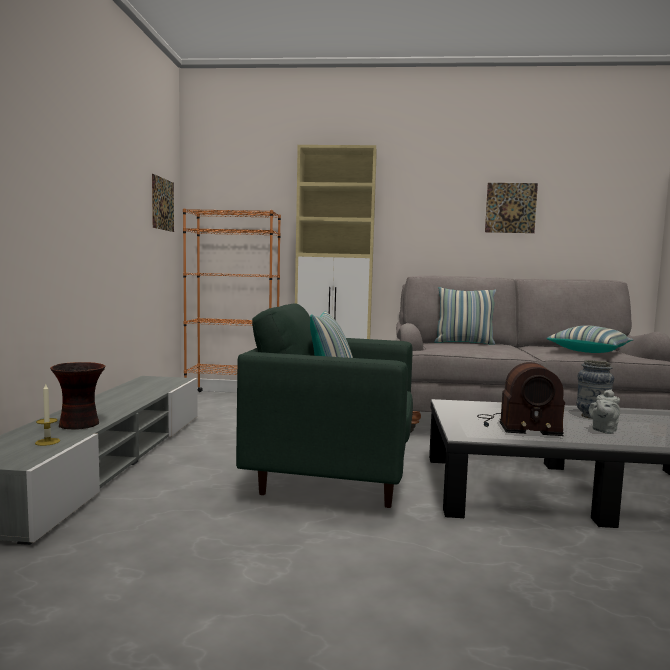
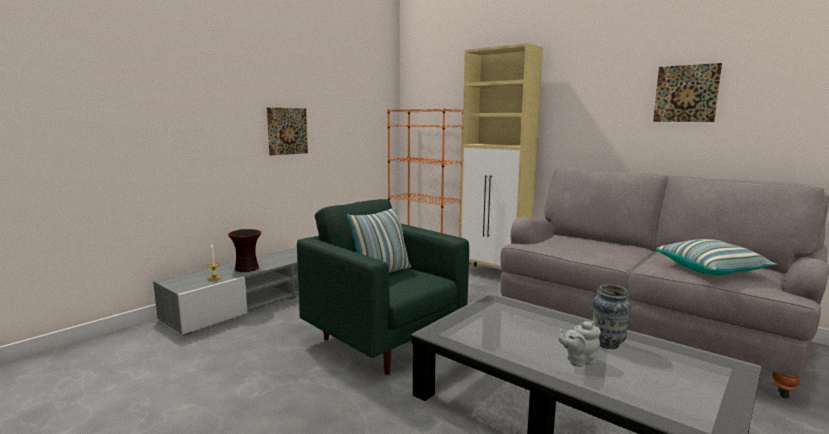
camera: 35 degrees right, 5 degrees up
picture [152,174,174,232] -> picture moved to [267,107,308,155]
pillow [435,287,496,345] -> none
radio [477,362,565,436] -> none

